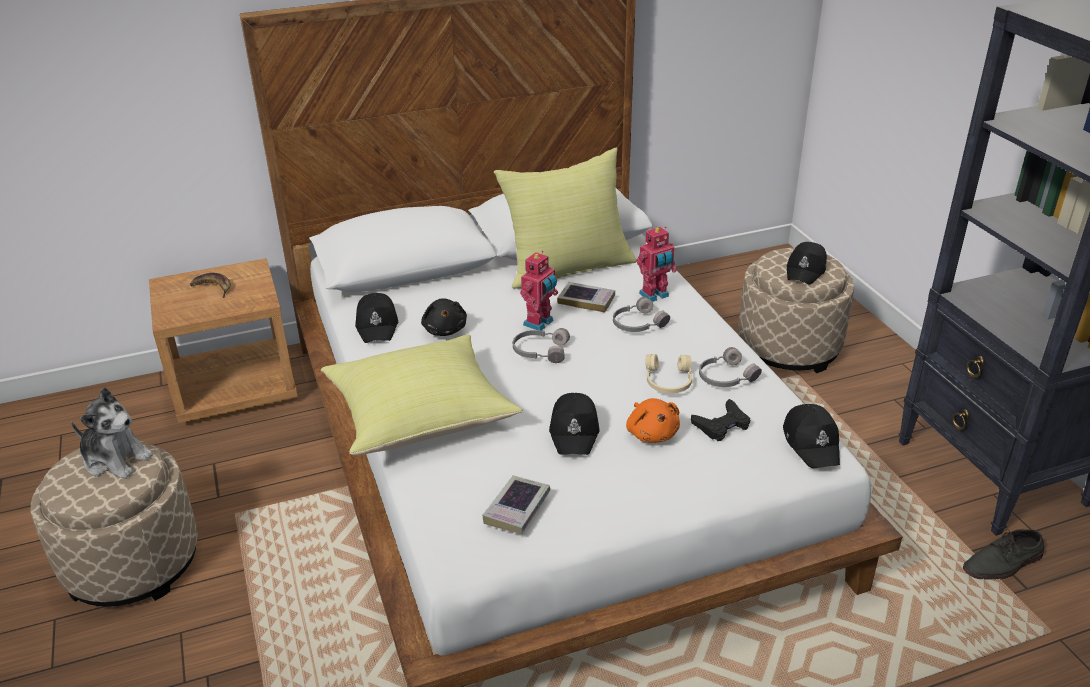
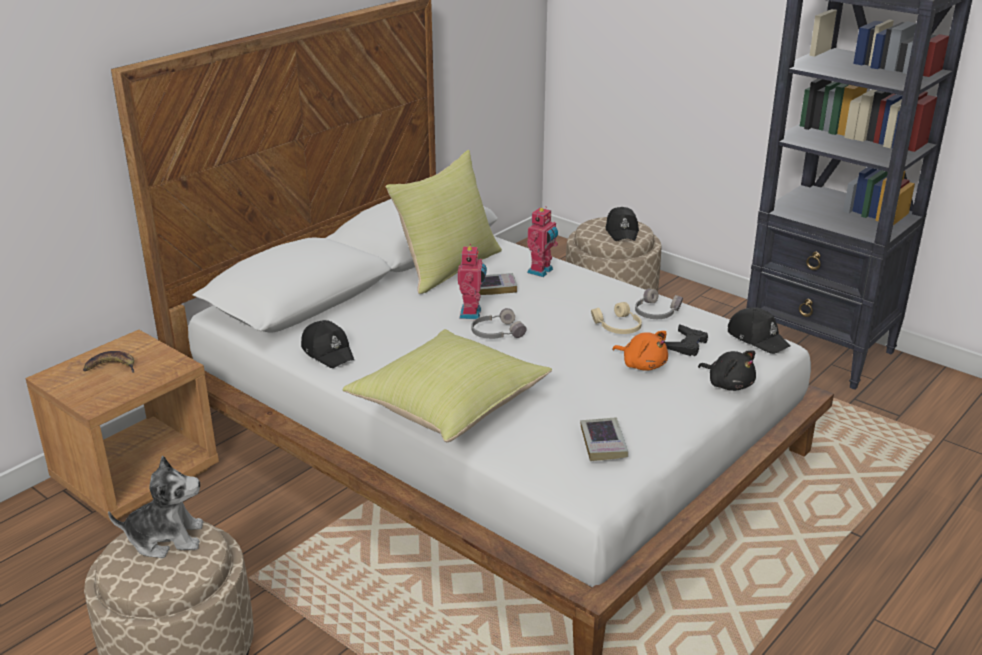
camera: 30 degrees left, 5 degrees down
black plush toy [421,298,467,336] -> black plush toy moved to [698,350,756,391]
black cap [549,393,599,455] -> none
grey headphones [613,297,670,332] -> none
grey shoe [963,529,1044,579] -> none

